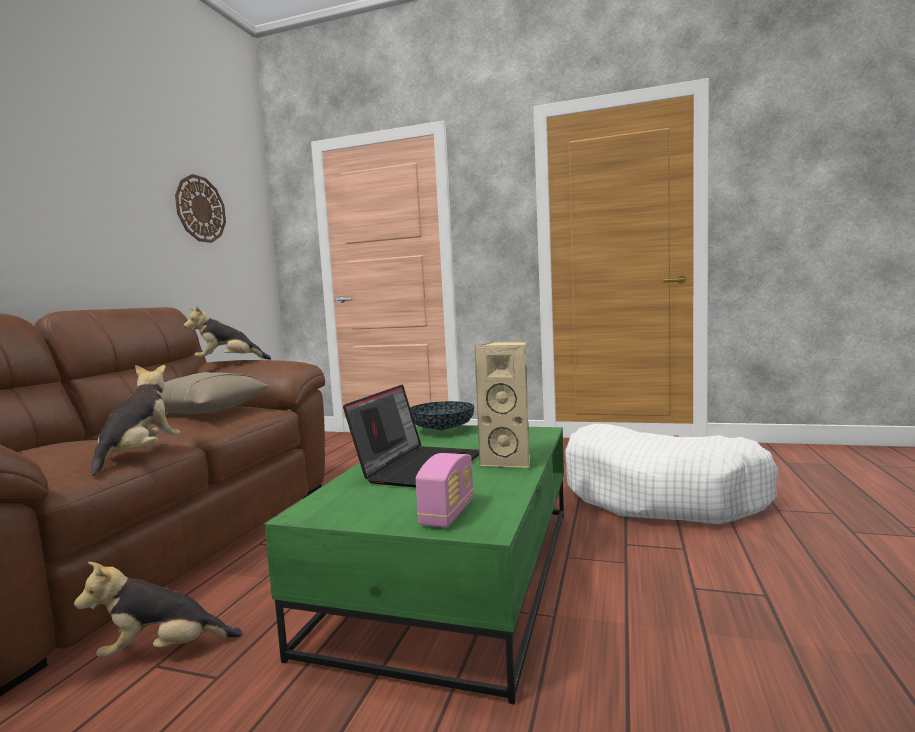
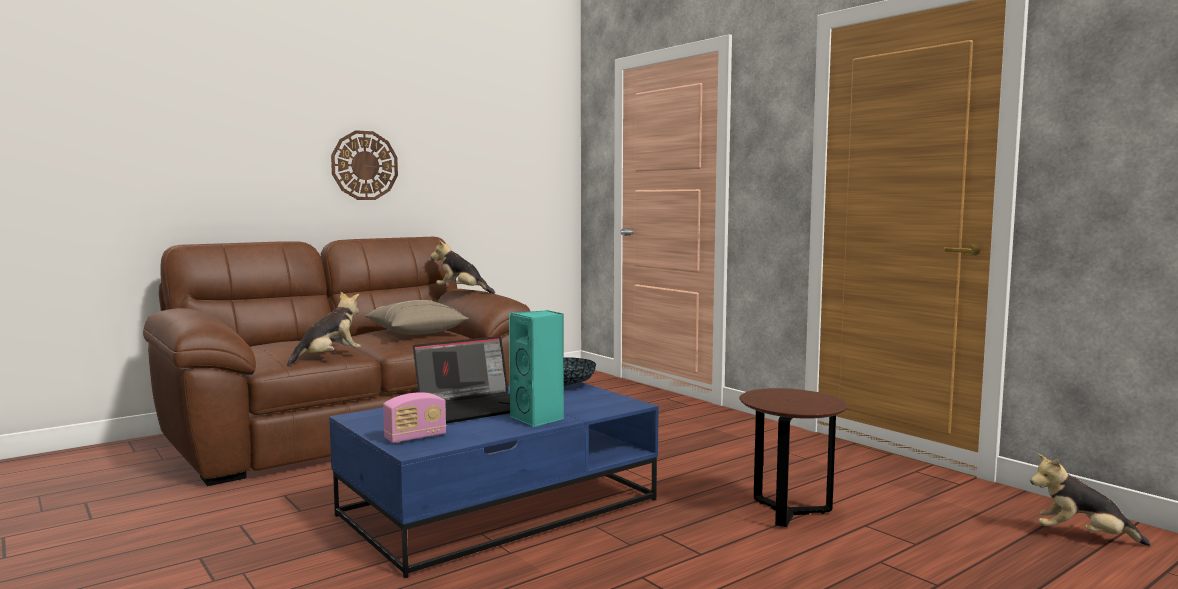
camera: 35 degrees right, 0 degrees up
plush toy [74,562,242,658] -> plush toy moved to [1030,453,1150,546]
wall clock [175,174,226,243] -> wall clock moved to [331,130,398,200]
green coffee table [264,425,564,704] -> blue coffee table [329,382,659,578]
beige speaker [475,341,530,468] -> turquoise speaker [509,310,564,427]
white dog bed [565,424,778,524] -> brown side table [739,388,848,527]

